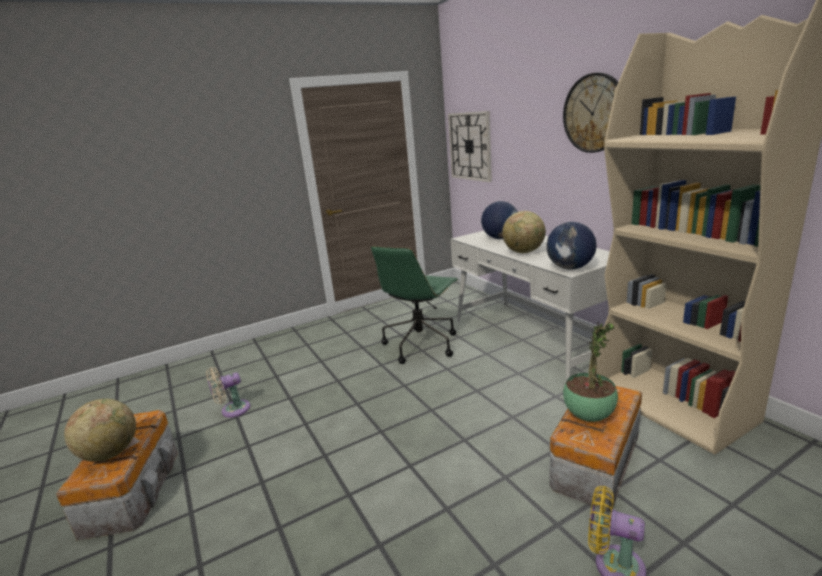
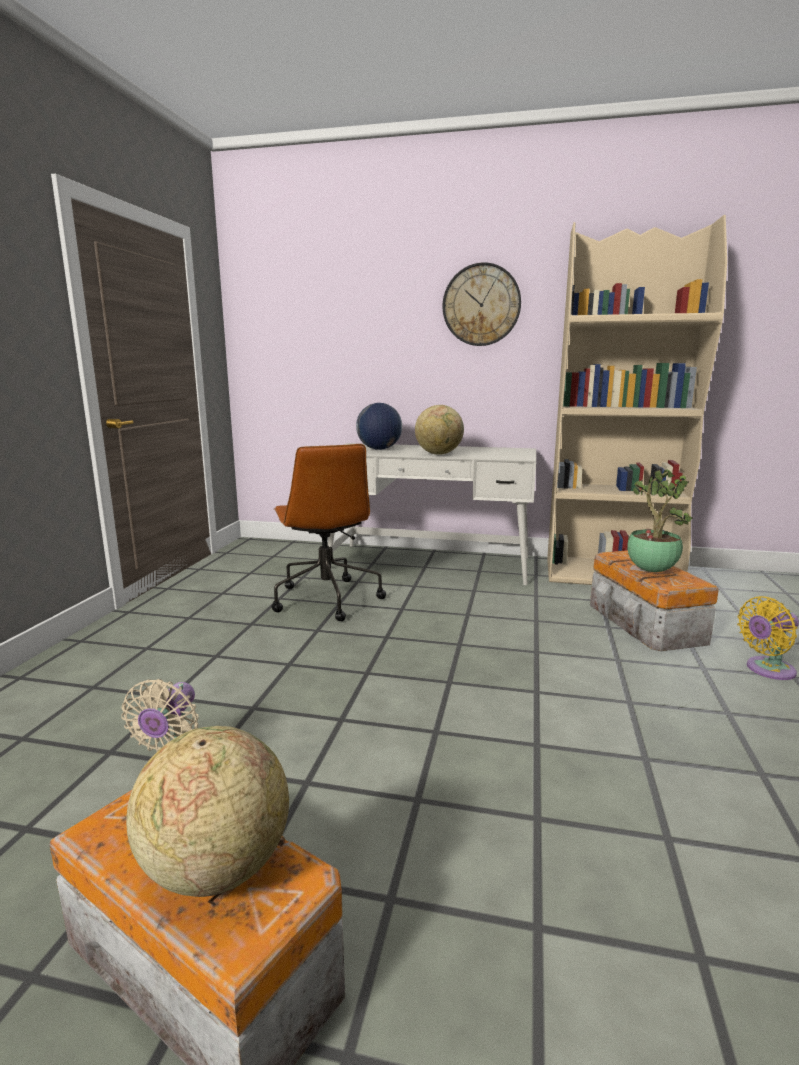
camera: 50 degrees left, 5 degrees down
green office chair [371,246,459,364] -> brown office chair [272,444,386,621]
wall clock [448,111,492,182] -> none
globe [546,222,597,269] -> none

